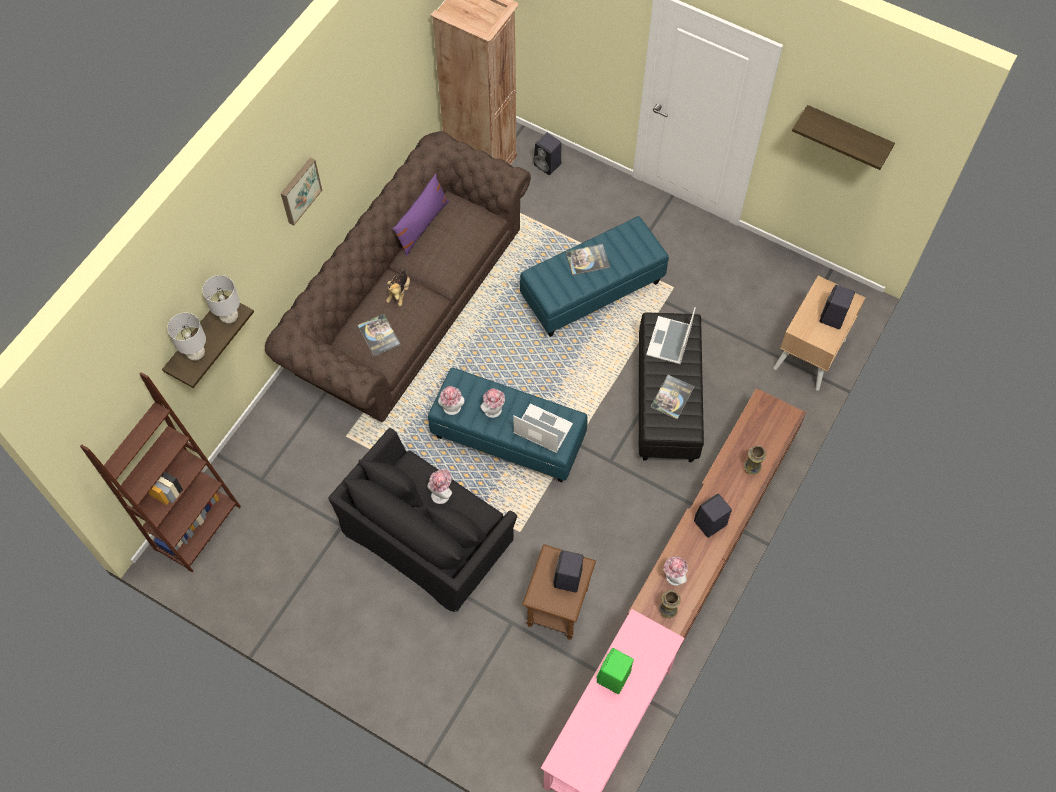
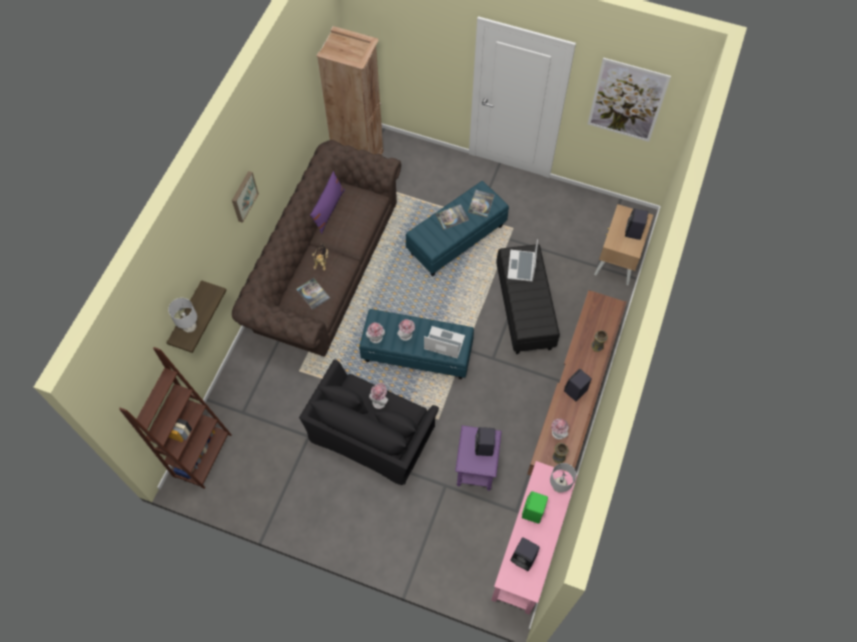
camera: 10 degrees left, 0 degrees up
grey table lamp [202,275,240,324] -> grey table lamp moved to [550,463,576,493]
brown side table [522,544,596,640] -> purple side table [455,425,502,491]
black speaker [533,133,561,175] -> black speaker moved to [510,537,540,571]
book [650,375,694,419] -> book moved to [468,190,495,217]
shelf [792,105,895,170] -> picture [588,58,671,142]

